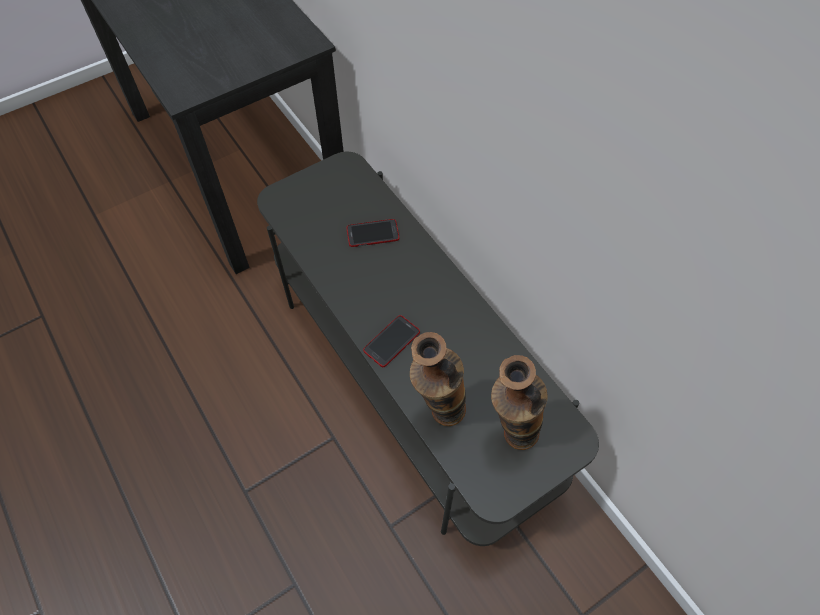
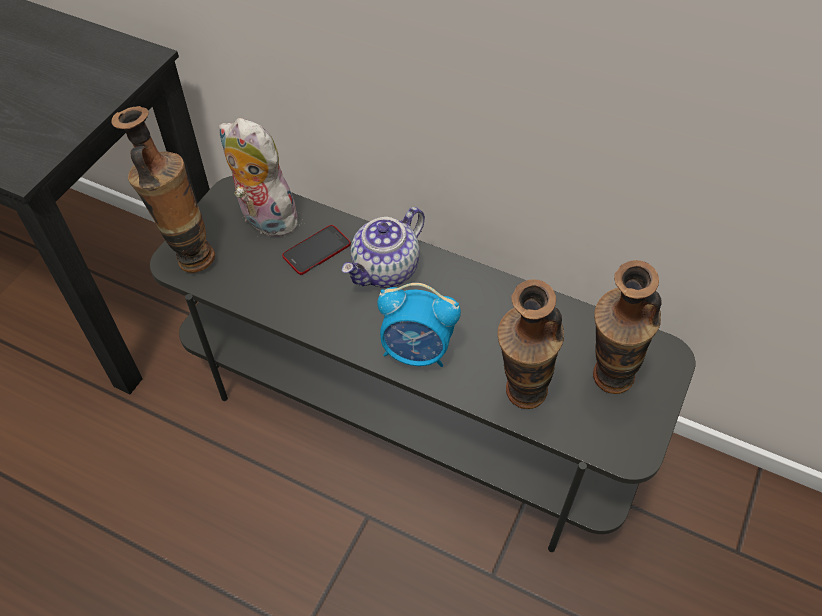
camera: 30 degrees left, 5 degrees down
phone [363,315,420,367] -> alarm clock [377,283,461,367]
none -> vase [111,106,215,273]
none -> plush toy [219,118,305,237]
none -> teapot [342,207,425,288]

